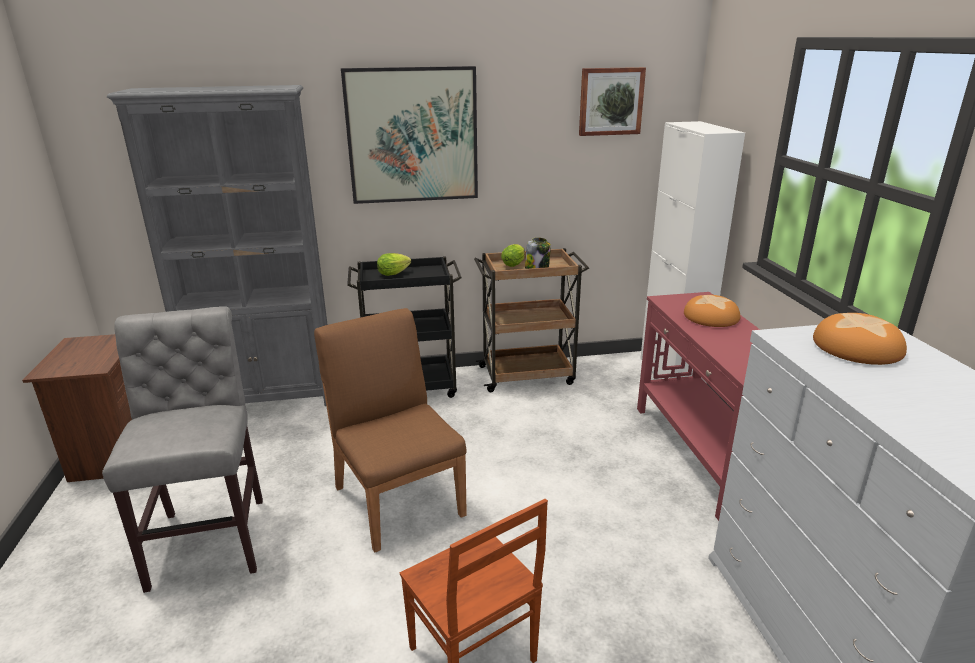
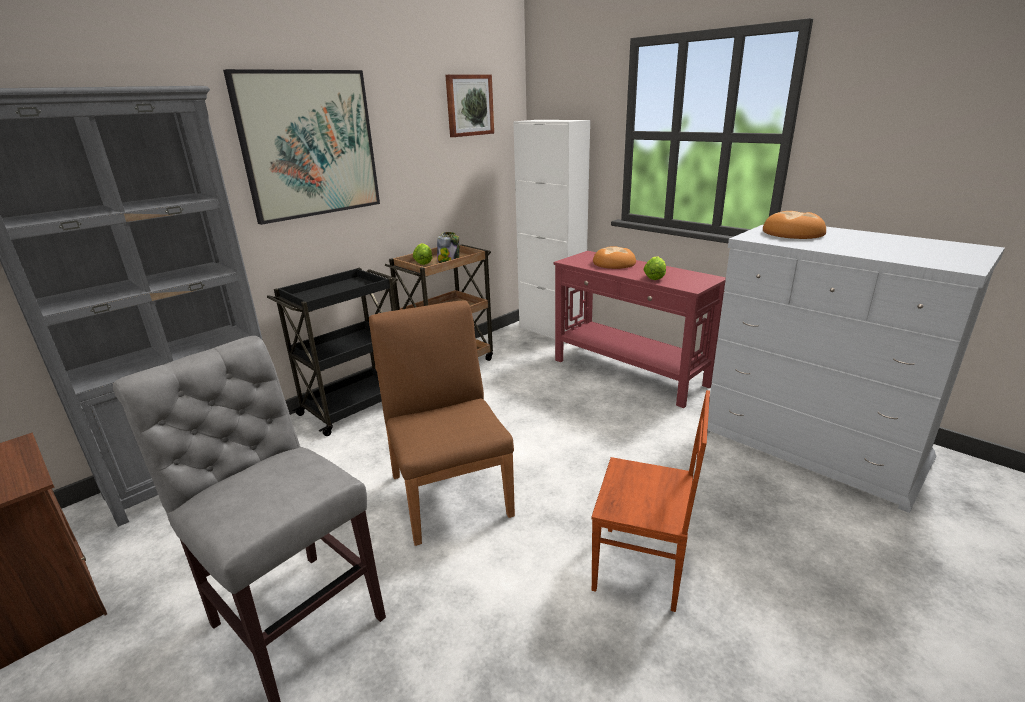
camera: 35 degrees left, 0 degrees up
brown chair [314,308,467,552] -> brown chair turned 45 degrees clockwise [369,300,515,546]
lettuce [377,253,411,276] -> lettuce moved to [643,256,666,280]

